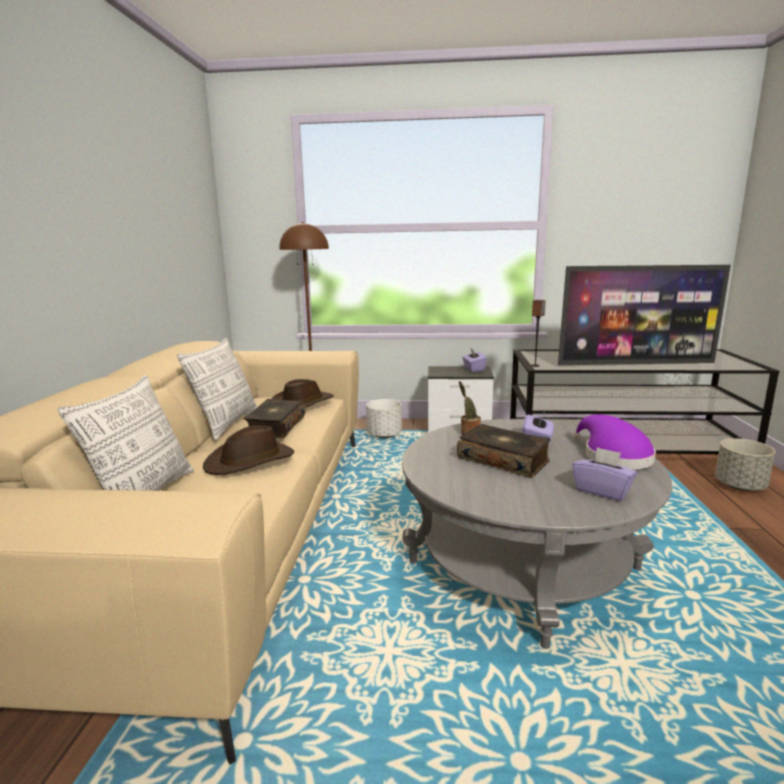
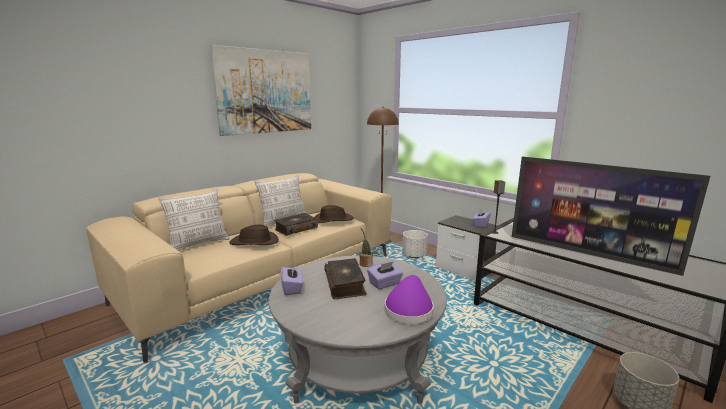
camera: 40 degrees right, 0 degrees up
purple tissue box [572,447,637,501] -> purple tissue box moved to [281,264,303,295]
none -> picture [210,45,311,136]

